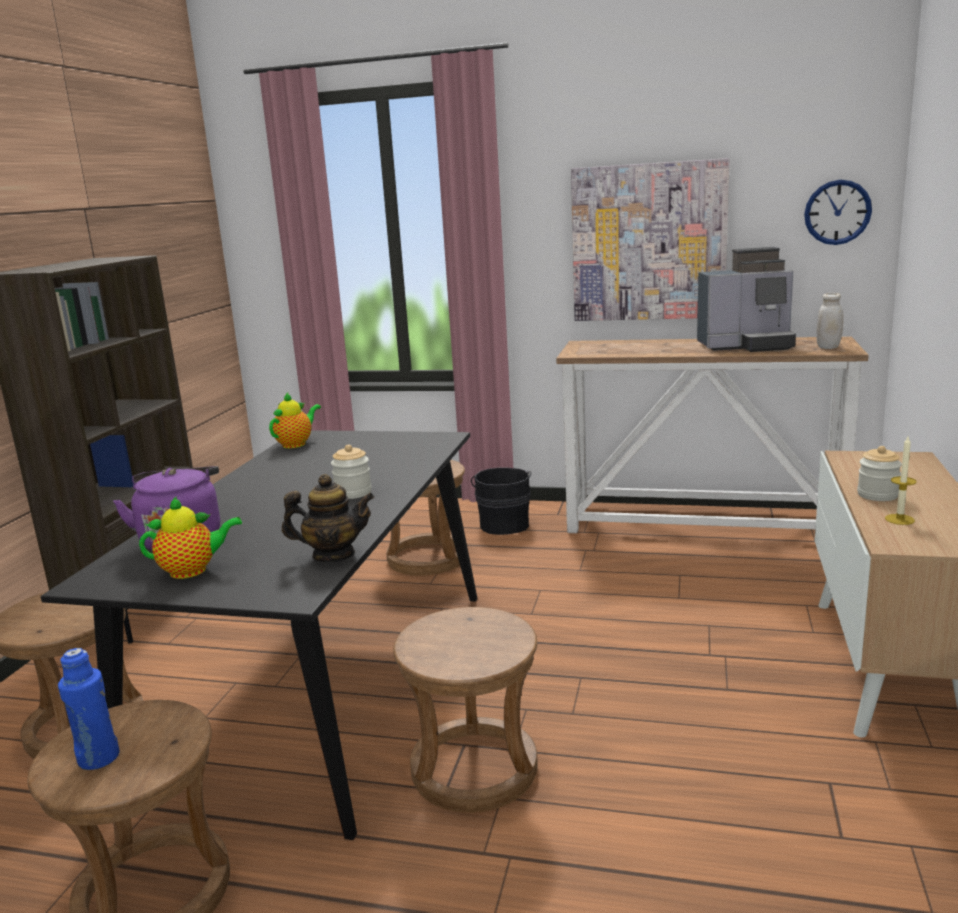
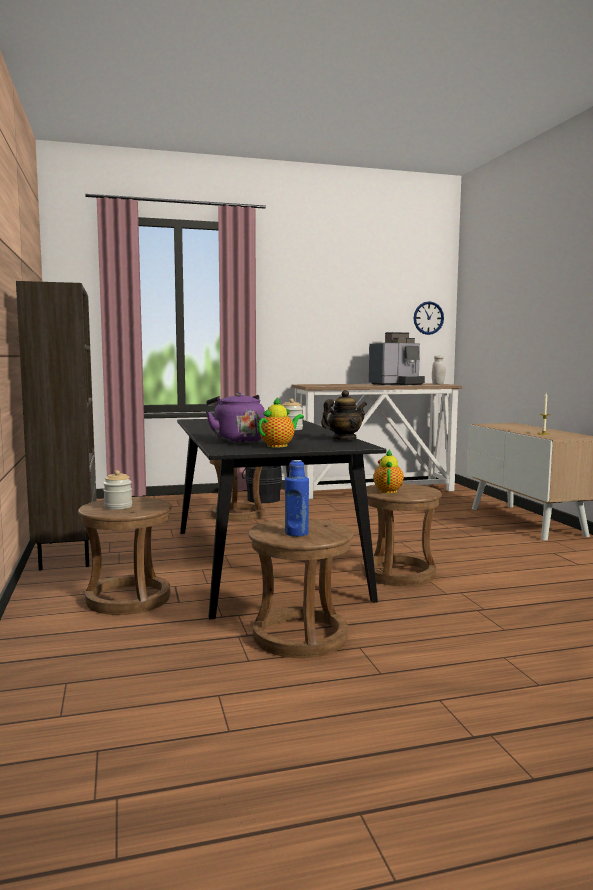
camera: 30 degrees left, 10 degrees down
teapot [269,393,321,448] -> teapot moved to [373,449,404,493]
picture [571,158,729,321] -> none
jar [857,446,902,501] -> jar moved to [103,470,132,510]

